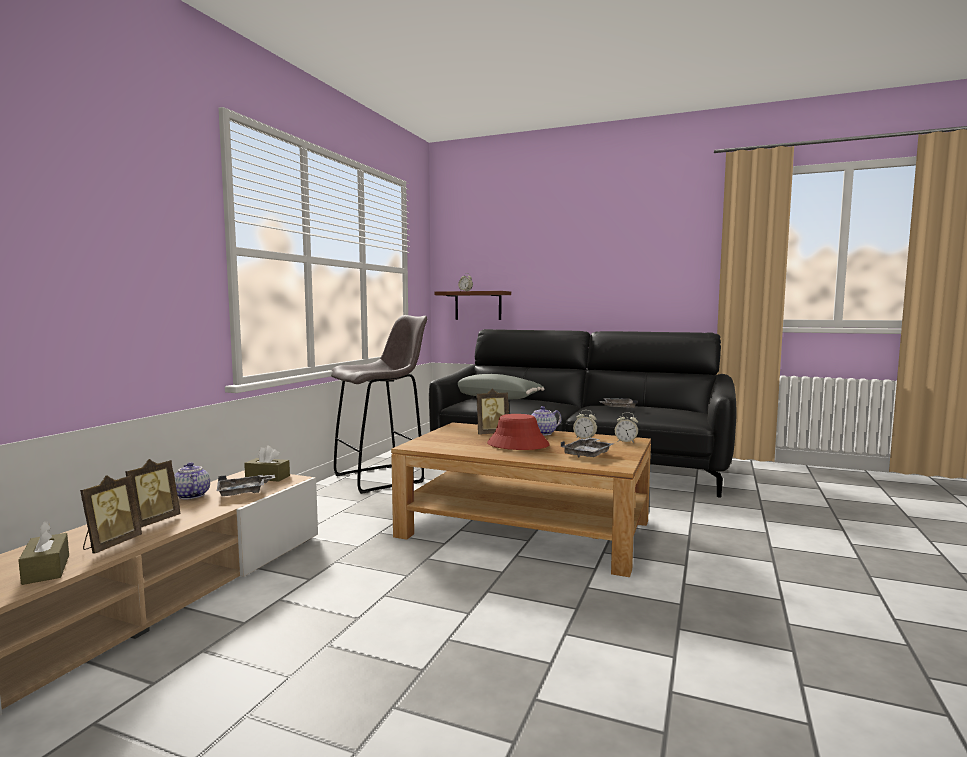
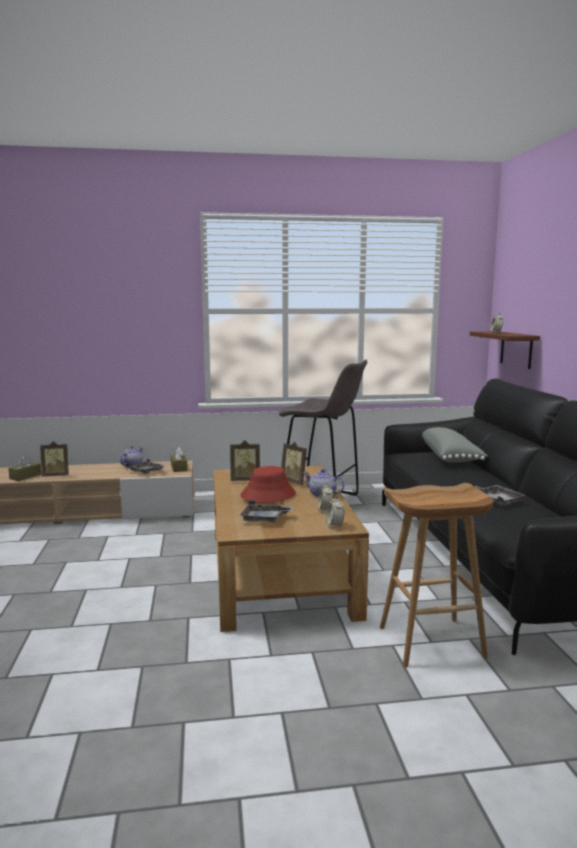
camera: 60 degrees right, 5 degrees up
picture frame [125,459,180,527] -> picture frame moved to [230,440,260,481]
none -> brown stool [380,483,493,667]

